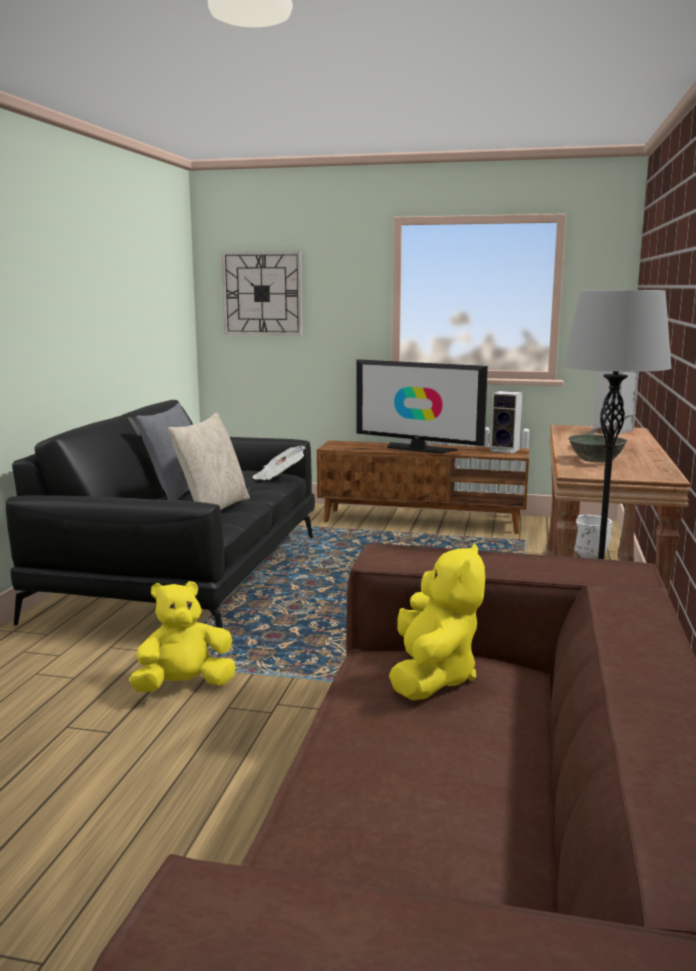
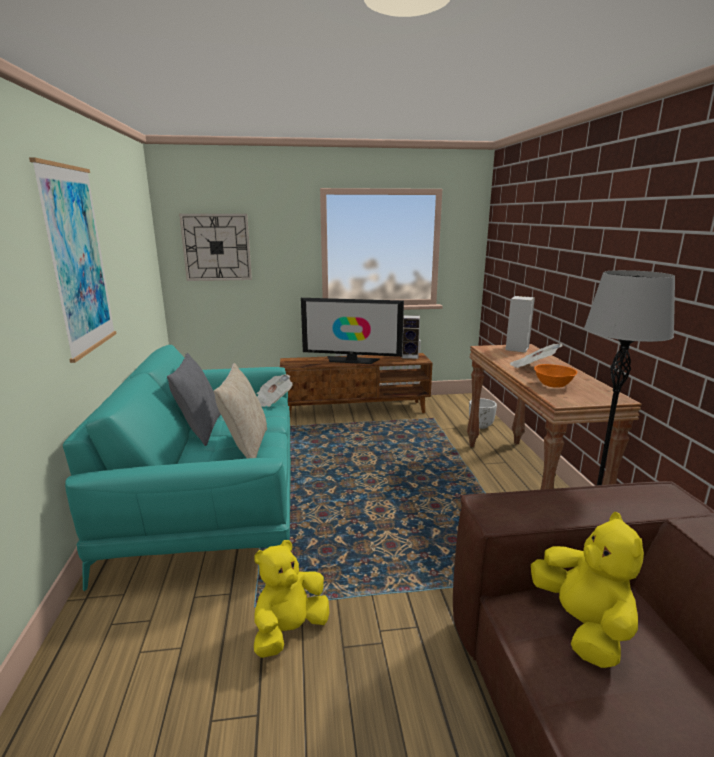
camera: 20 degrees left, 5 degrees up
black sofa [6,400,315,628] -> turquoise sofa [63,345,291,591]
grey bowl [568,434,628,463] -> orange bowl [534,364,577,388]
none -> picture [29,157,117,363]

